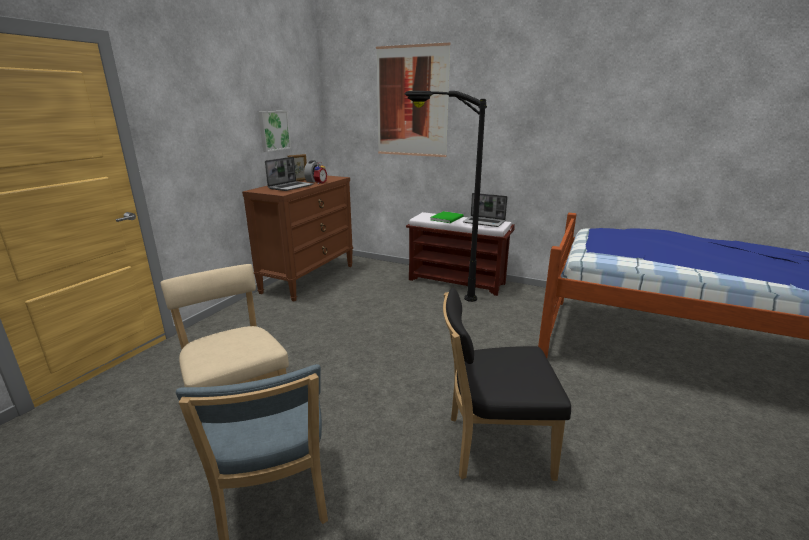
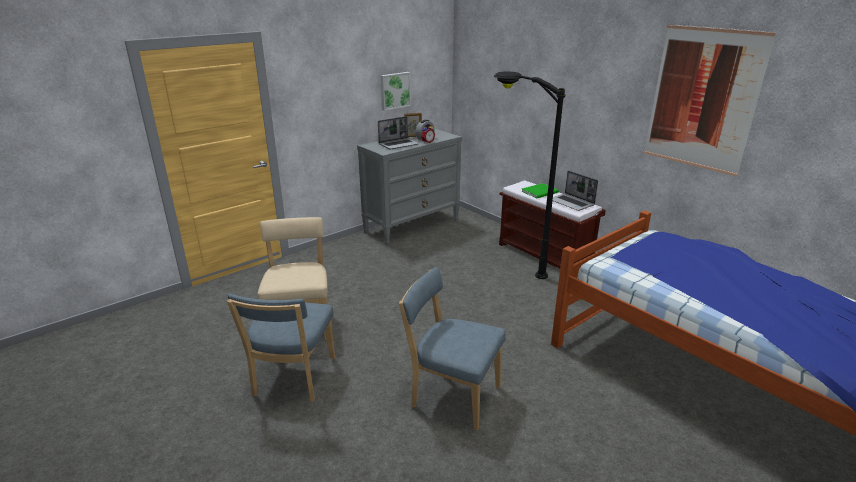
camera: 25 degrees right, 5 degrees up
brown dresser [242,176,353,302] -> grey dresser [357,128,462,245]
picture [376,42,451,157] -> picture moved to [644,25,776,177]
black chair [443,288,571,481] -> blue chair [399,267,505,431]

